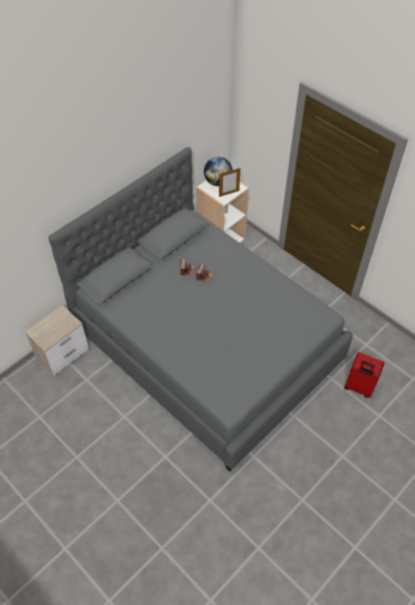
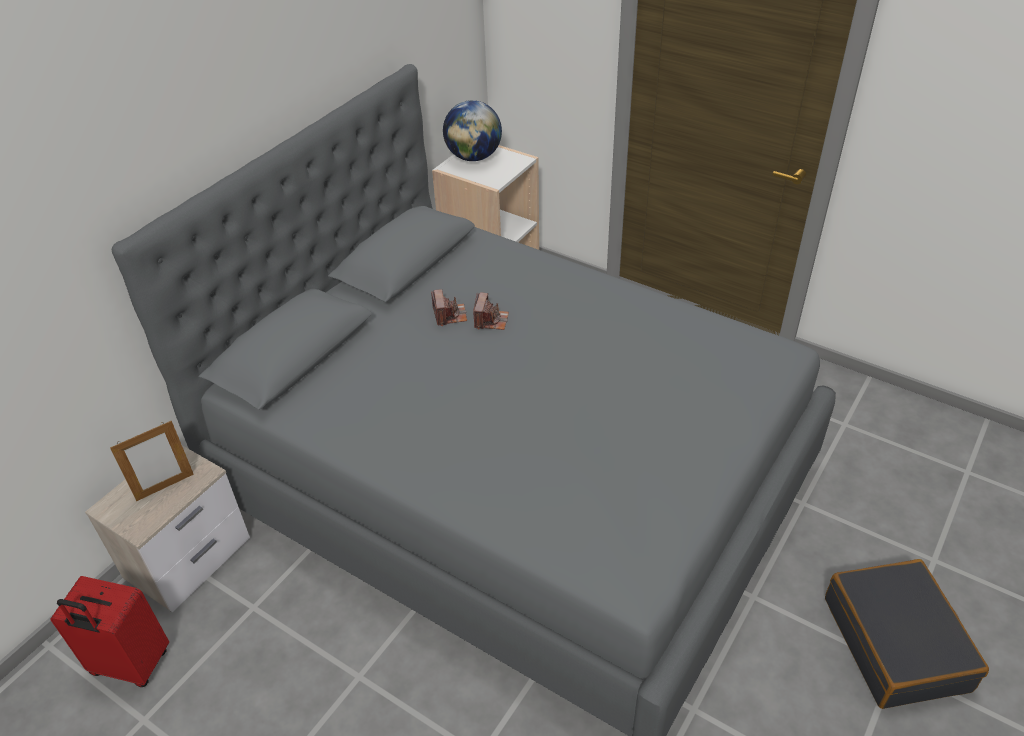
camera: 10 degrees left, 10 degrees down
picture frame [219,168,241,197] -> picture frame moved to [110,421,194,501]
red suitcase [344,352,385,398] -> red suitcase moved to [50,576,169,687]
none -> black suitcase [825,559,989,709]

